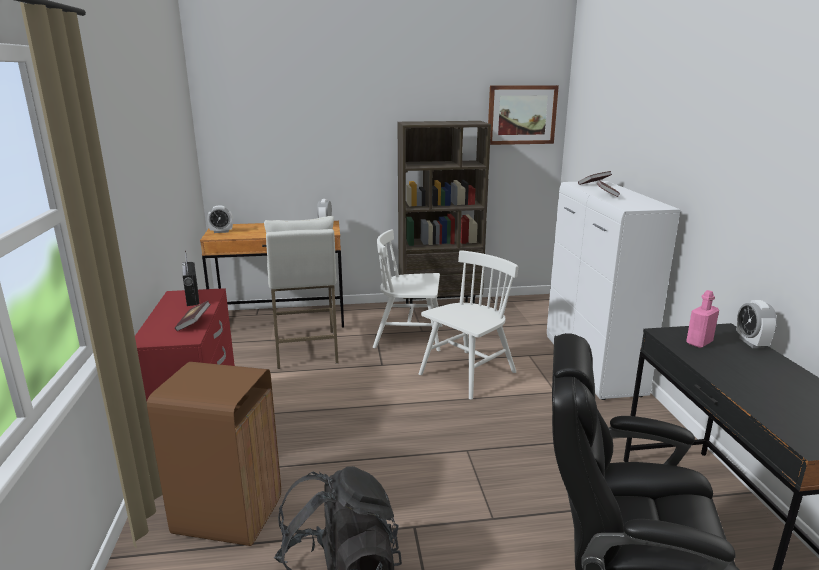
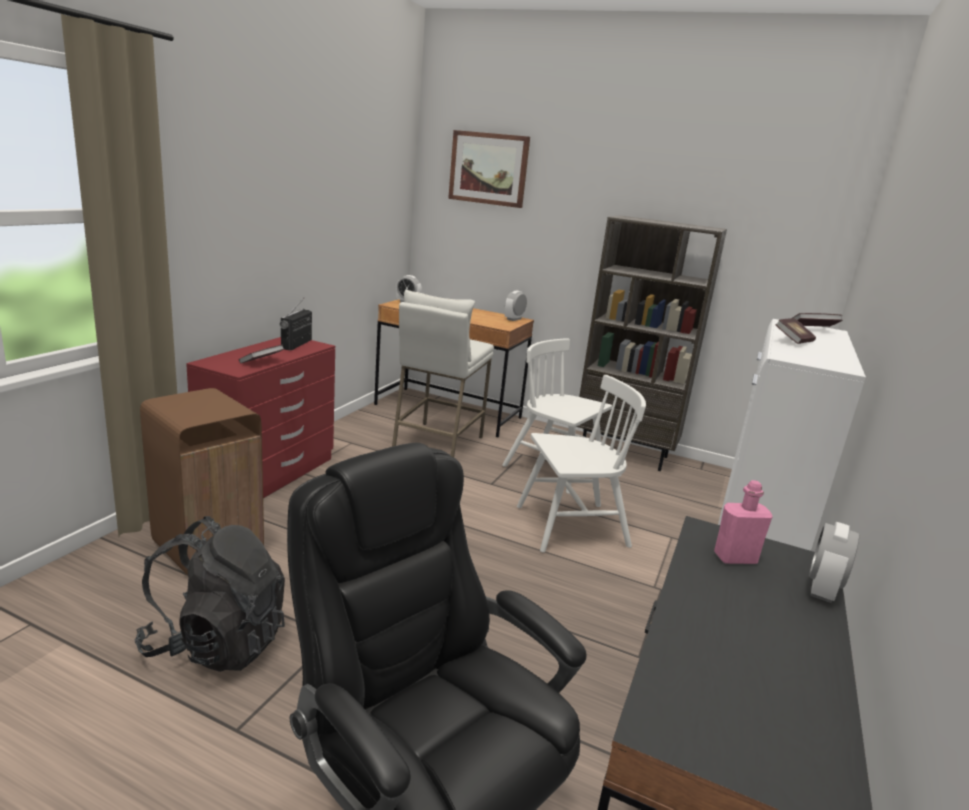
camera: 30 degrees right, 0 degrees up
picture [488,85,559,145] -> picture moved to [448,130,530,208]

